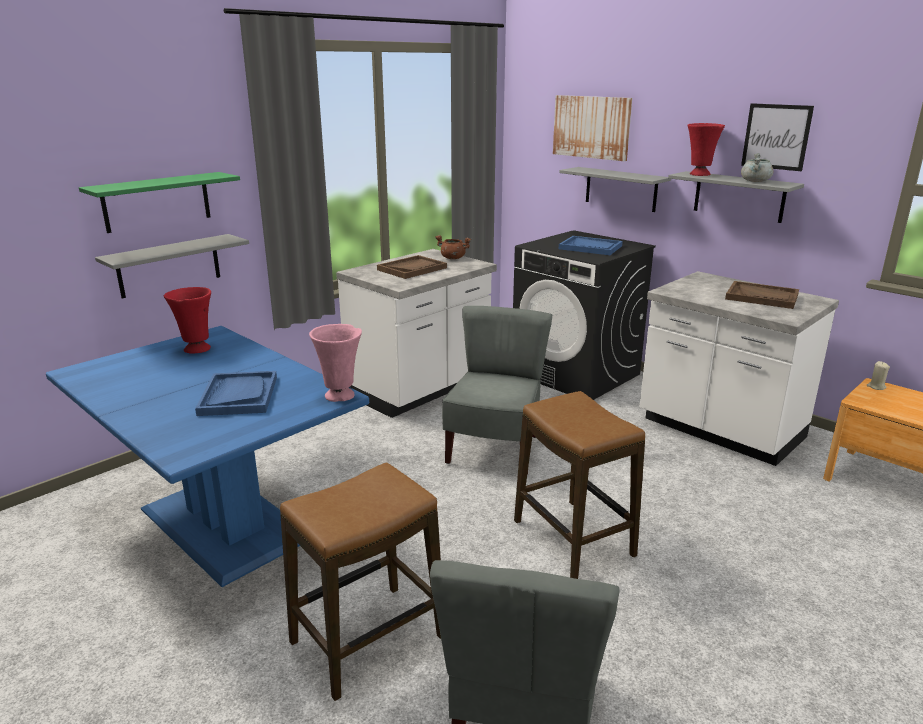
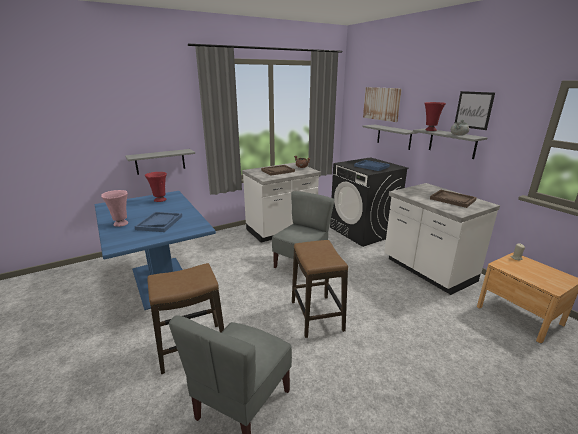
camera: 15 degrees right, 0 degrees up
green shelf [79,172,240,233] -> none
pink vase [309,324,362,402] -> pink vase moved to [101,190,128,227]

